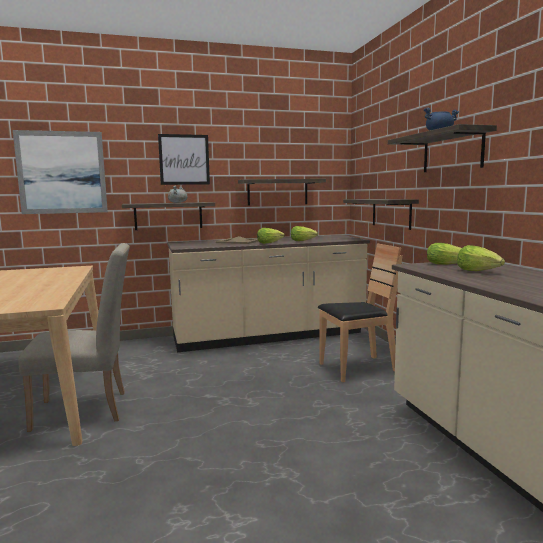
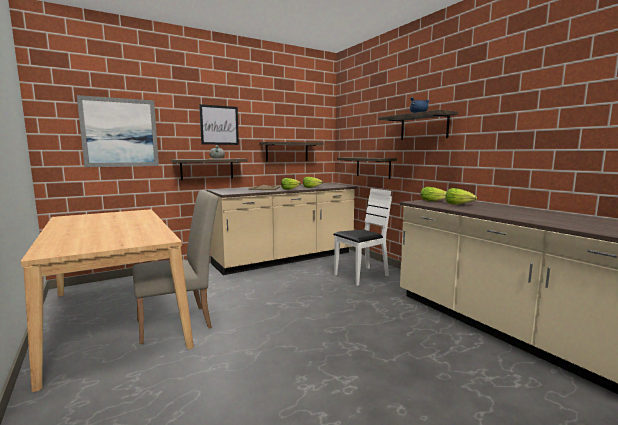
camera: 15 degrees left, 0 degrees up
brown chair [318,244,403,382] -> white chair [333,189,392,286]

